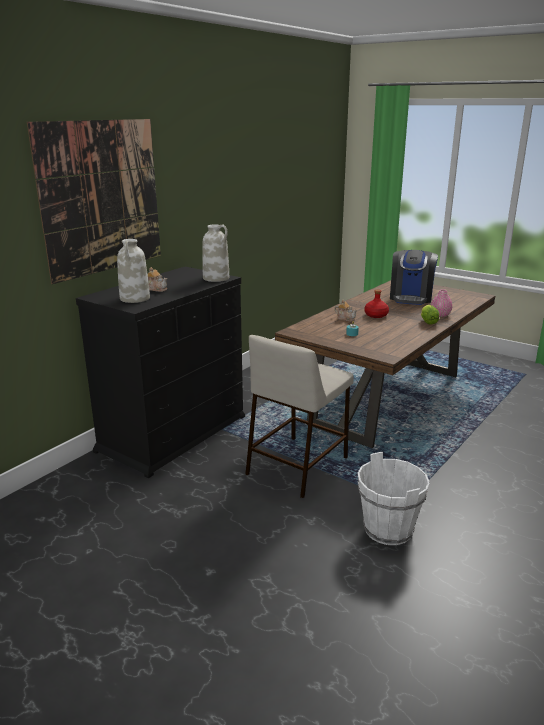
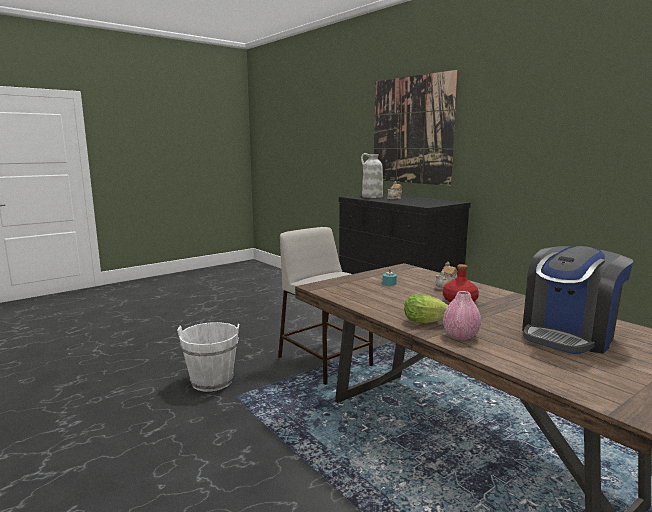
camera: 105 degrees right, 10 degrees down
white vase [202,224,229,282] -> none
coffee machine [390,250,438,305] -> coffee machine turned 75 degrees counterclockwise [522,246,633,354]

